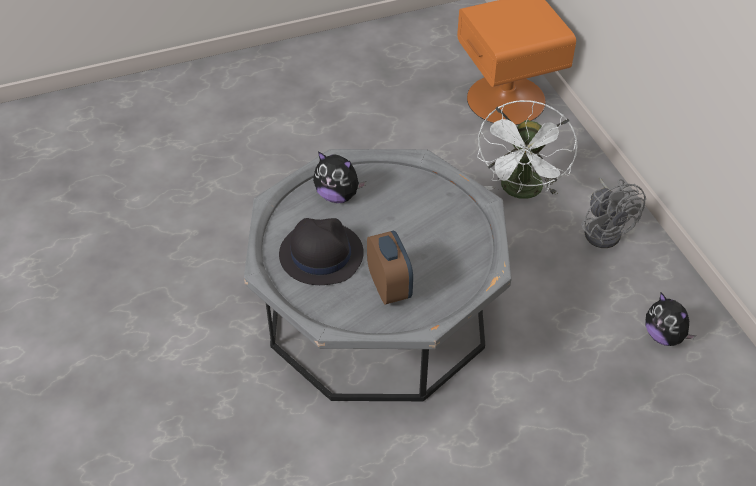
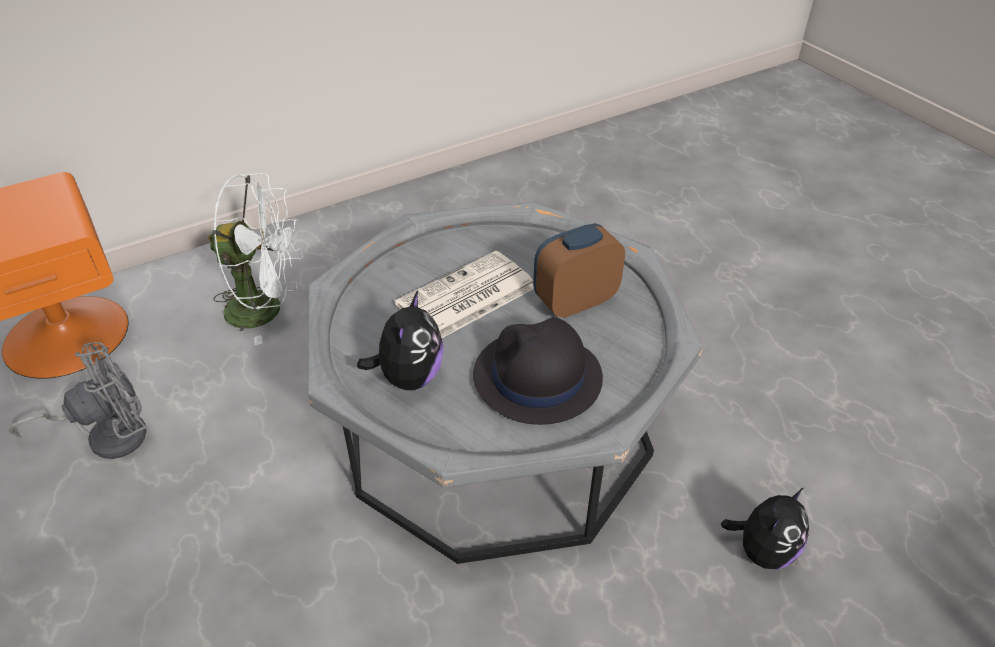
camera: 100 degrees left, 5 degrees down
grey fan [581,177,646,248] -> grey fan moved to [9,342,147,459]
plush toy [645,292,696,346] -> plush toy moved to [721,488,809,569]
none -> newspaper [395,251,534,338]

